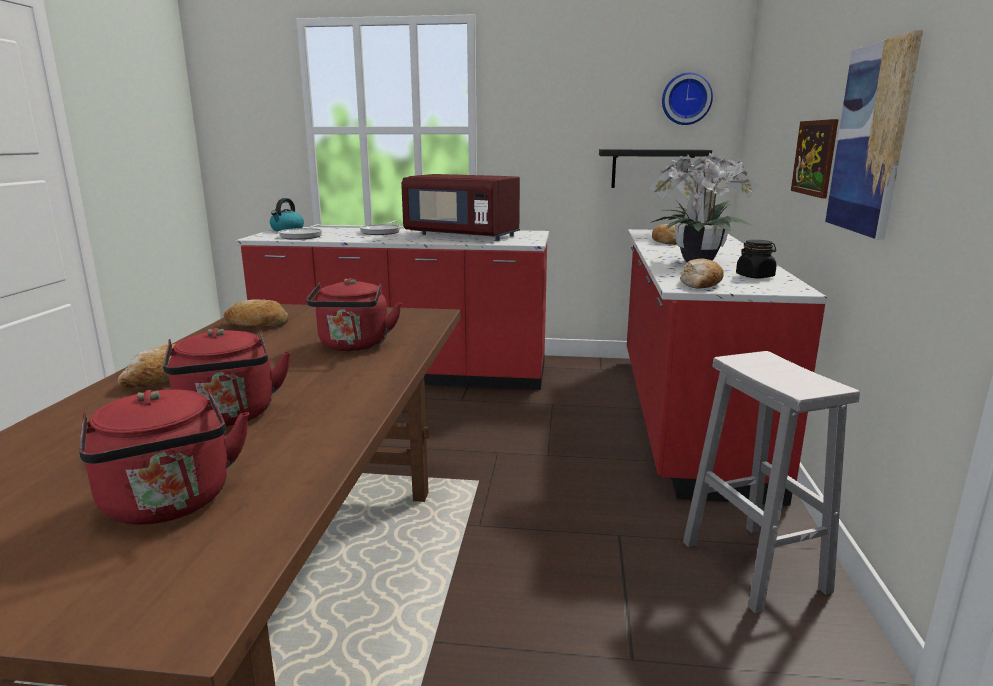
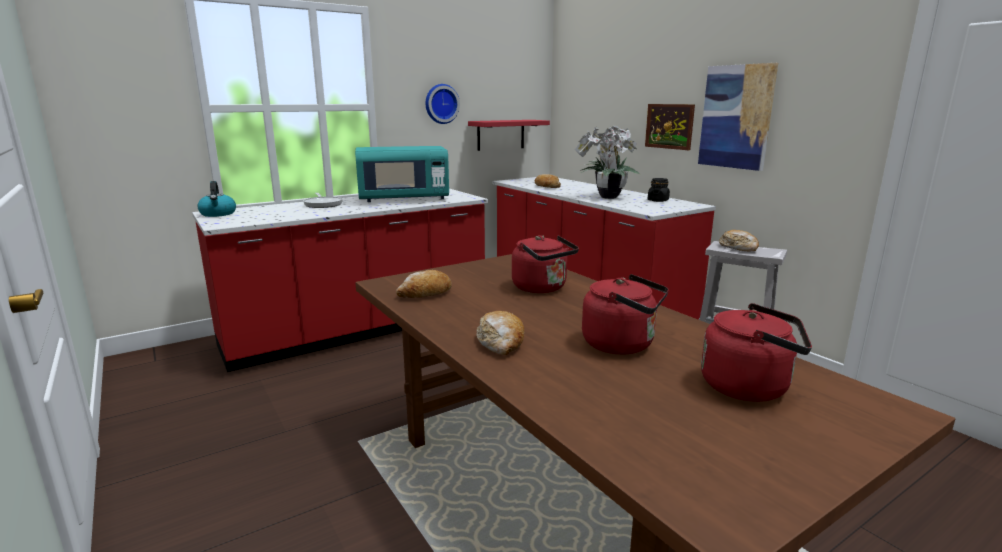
camera: 40 degrees left, 0 degrees up
frying pan [279,224,322,240] -> none
red microwave [401,174,520,241] -> turquoise microwave [355,146,449,202]
black shelf [599,149,712,188] -> red shelf [468,120,550,151]
wall clock [662,72,713,125] -> wall clock moved to [425,84,460,124]
bread [680,258,724,289] -> bread moved to [719,230,759,251]

